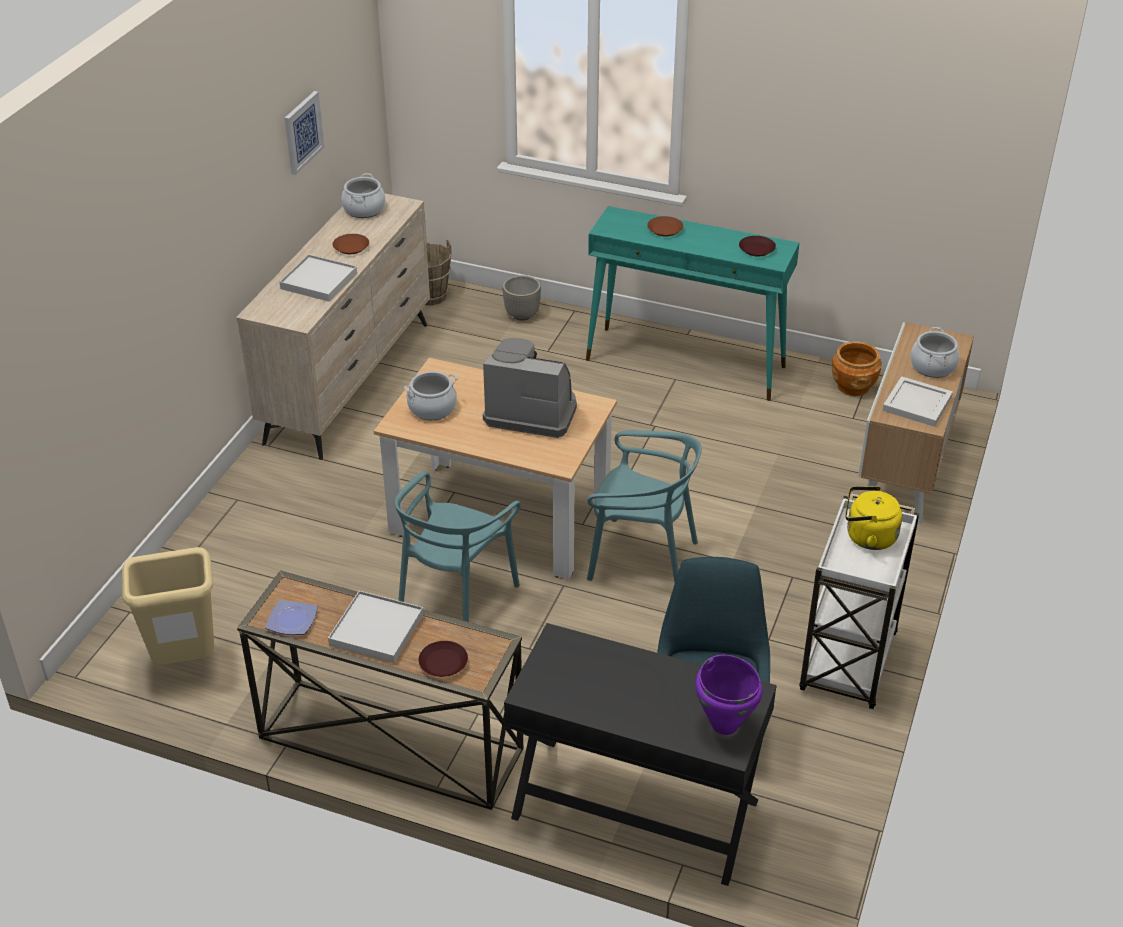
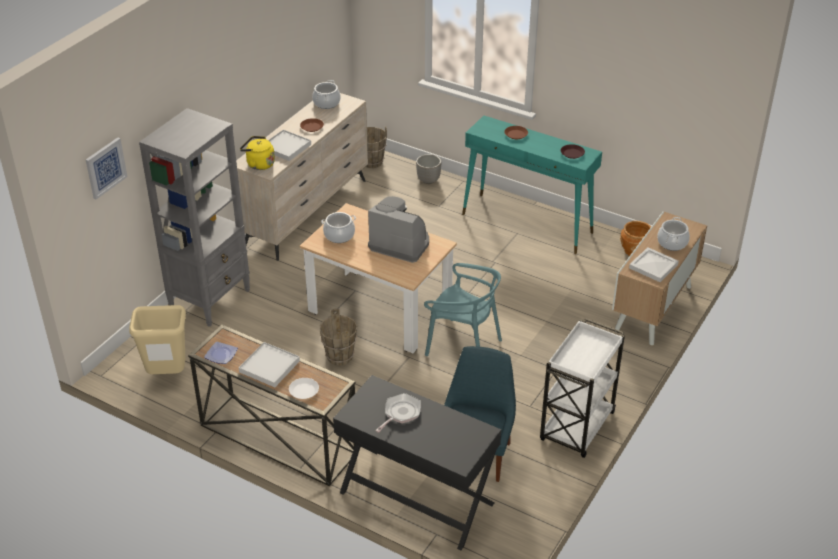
camera: 10 degrees right, 0 degrees up
picture [285,91,324,175] -> picture moved to [86,138,128,199]
turquoise chair [395,471,521,622] -> brown bucket [320,309,357,366]
brown plate [419,641,468,677] -> white plate [289,378,319,399]
purple cooking pot [695,655,763,735] -> none
yellow kettle [845,486,902,550] -> yellow kettle moved to [240,136,275,170]
none -> grey bookcase [139,108,250,327]
none -> frying pan [375,393,421,433]

